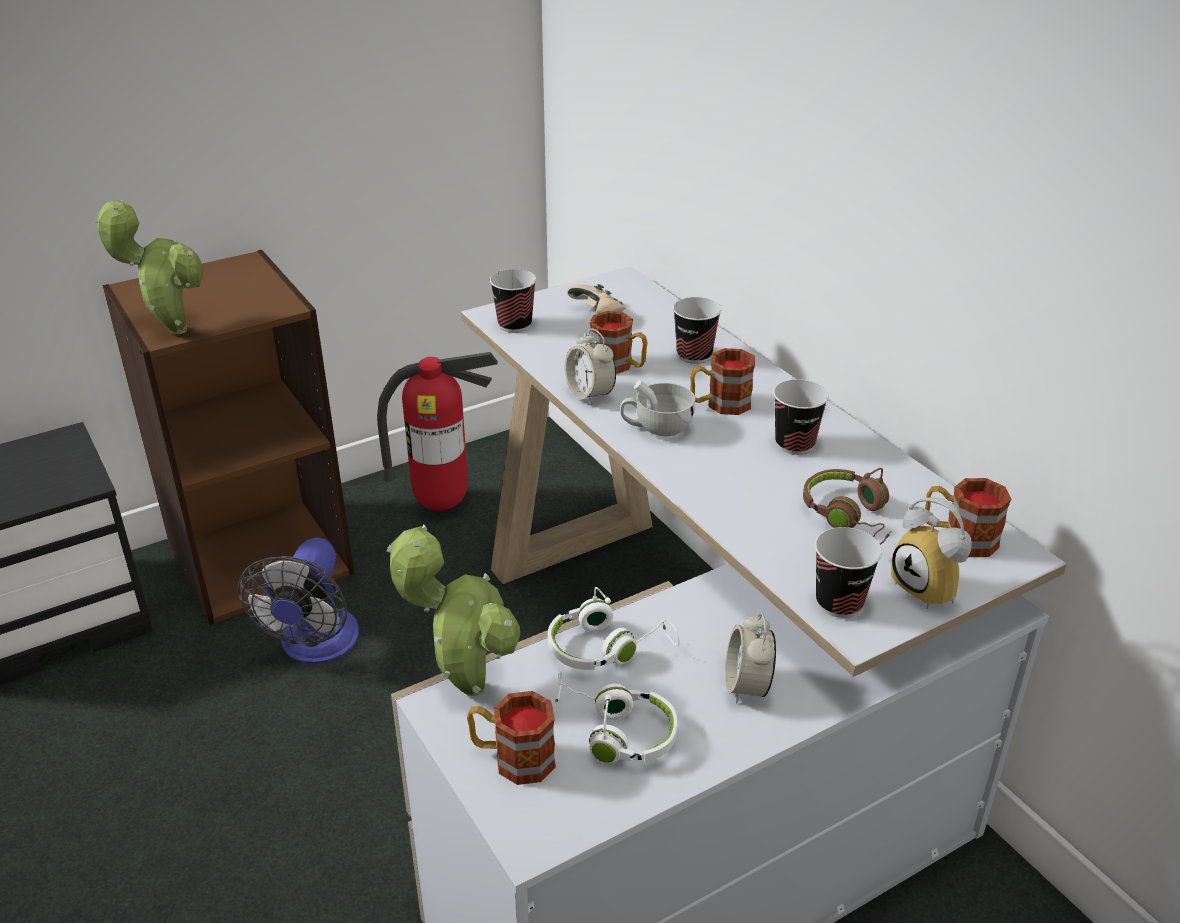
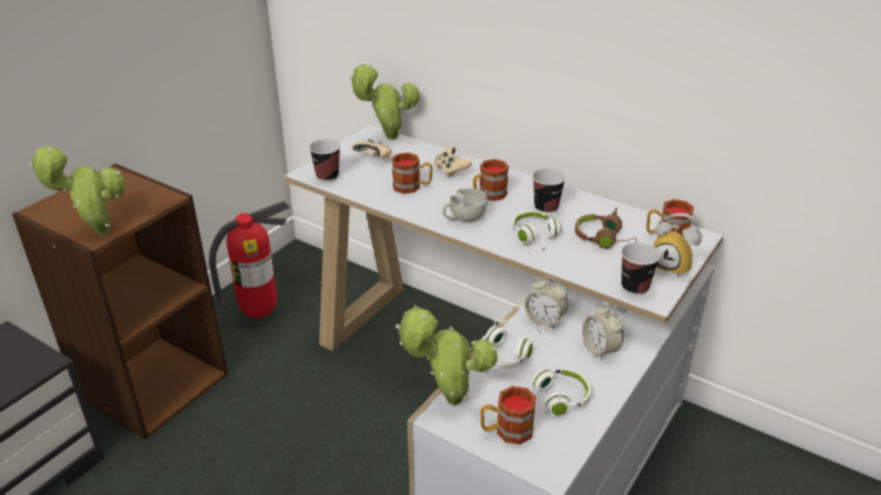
camera: 25 degrees left, 0 degrees up
fan [238,538,359,663] -> none
alarm clock [565,328,616,405] -> alarm clock moved to [525,276,568,329]
cup [673,297,722,364] -> beige game controller [434,146,472,178]
none -> potted plant [349,64,419,140]
none -> white headphones [512,211,561,255]

